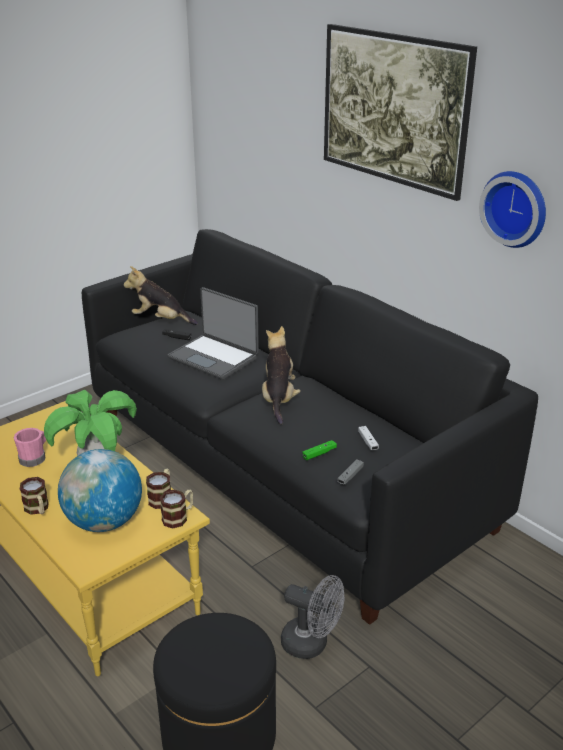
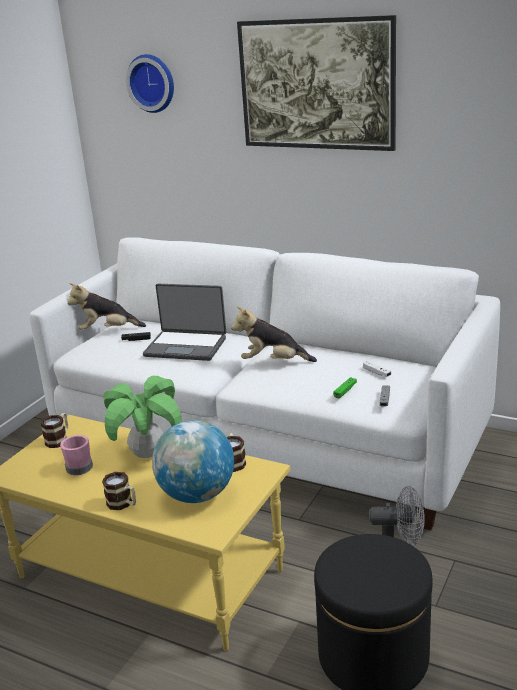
camera: 20 degrees left, 5 degrees down
black sofa [82,229,538,625] -> white sofa [30,237,500,530]
mug [160,489,193,529] -> mug moved to [40,413,68,448]
plush toy [262,326,301,425] -> plush toy turned 60 degrees counterclockwise [231,306,317,362]
wall clock [479,171,546,248] -> wall clock moved to [126,54,174,113]

